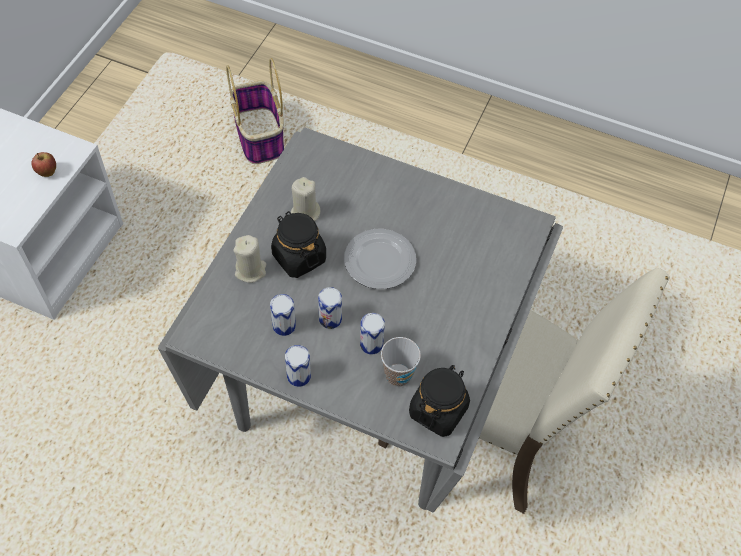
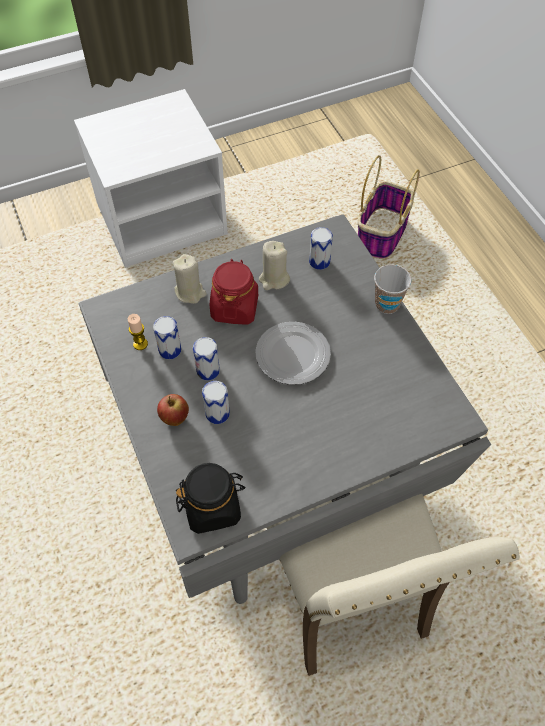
camera: 45 degrees right, 0 degrees up
apple [31,152,56,177] -> apple moved to [157,394,189,426]
black jar [271,211,326,278] -> red jar [210,259,258,325]
can [285,345,311,387] -> can moved to [309,227,333,270]
cup [381,337,421,387] -> cup moved to [374,264,411,314]
none -> candle [128,314,148,350]

